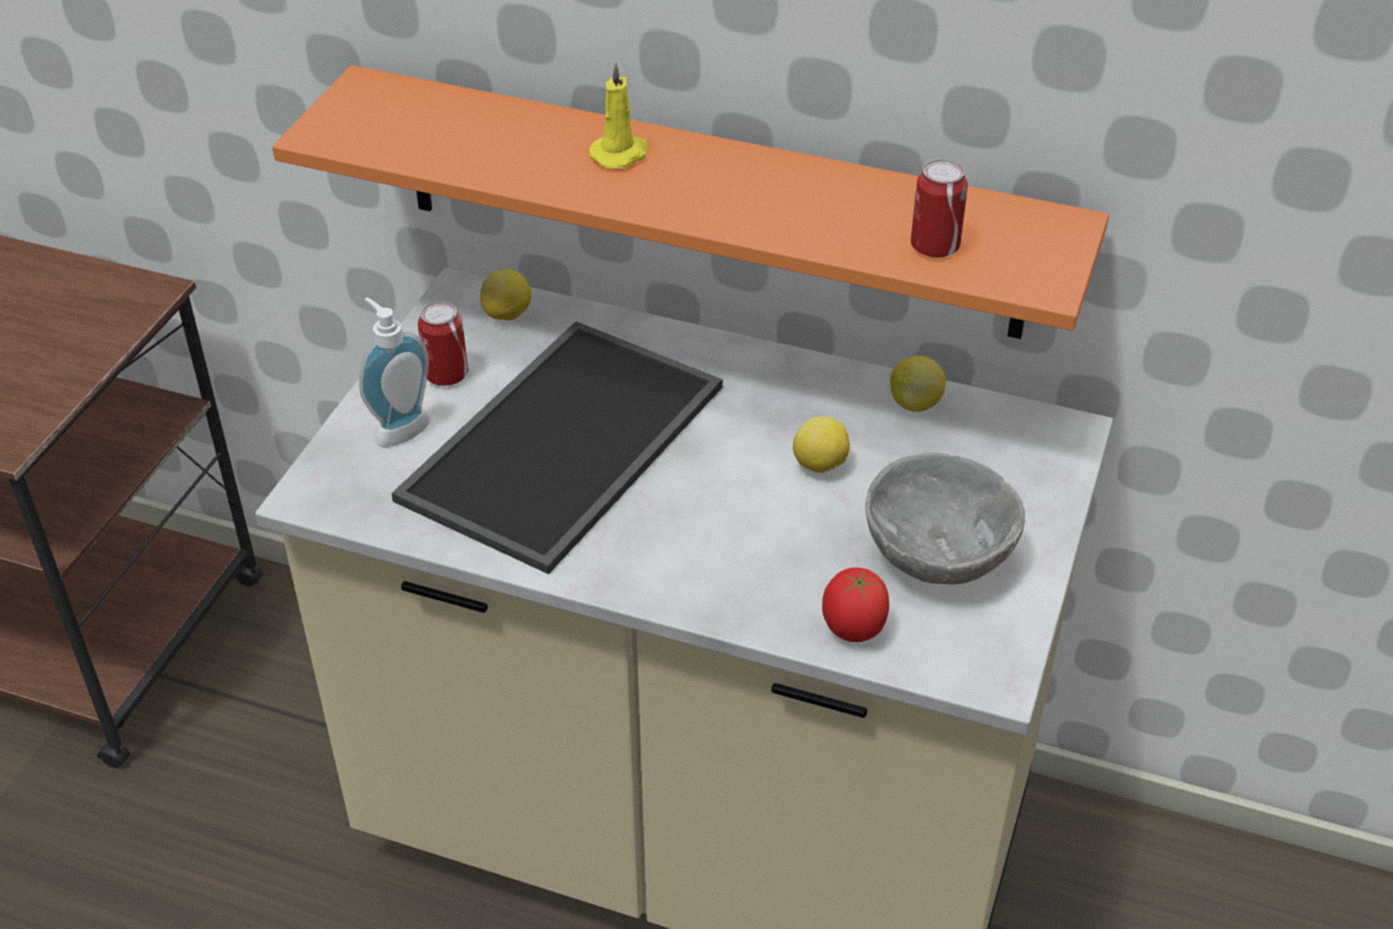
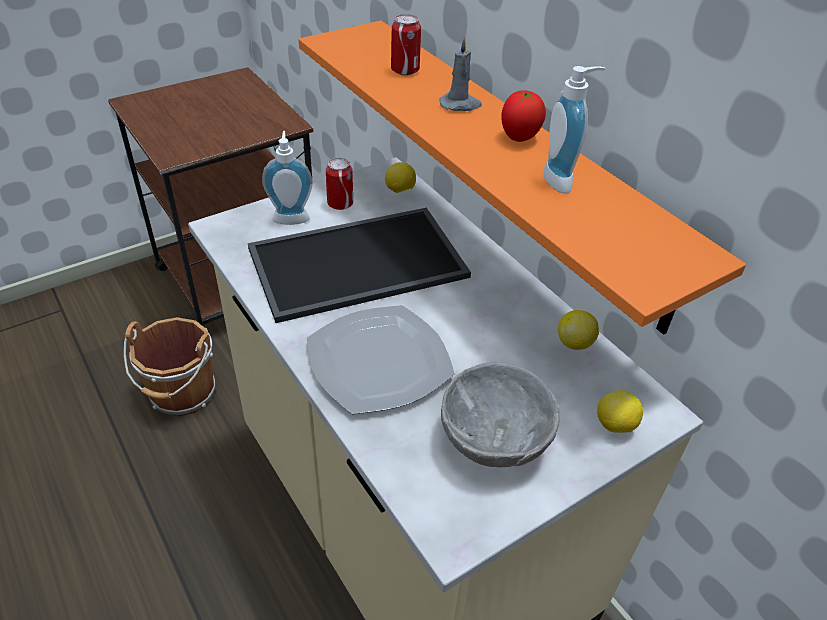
camera: 35 degrees right, 0 degrees up
yellow candle [589,62,649,169] -> grey candle [439,37,482,111]
lemon [793,416,850,473] -> lemon moved to [597,390,643,433]
tomato [822,568,889,642] -> tomato moved to [501,90,546,142]
can [911,159,968,258] -> can moved to [391,14,421,76]
none -> brown bucket [124,317,216,416]
none -> plate [307,305,455,414]
none -> soap dispenser [544,66,605,194]

